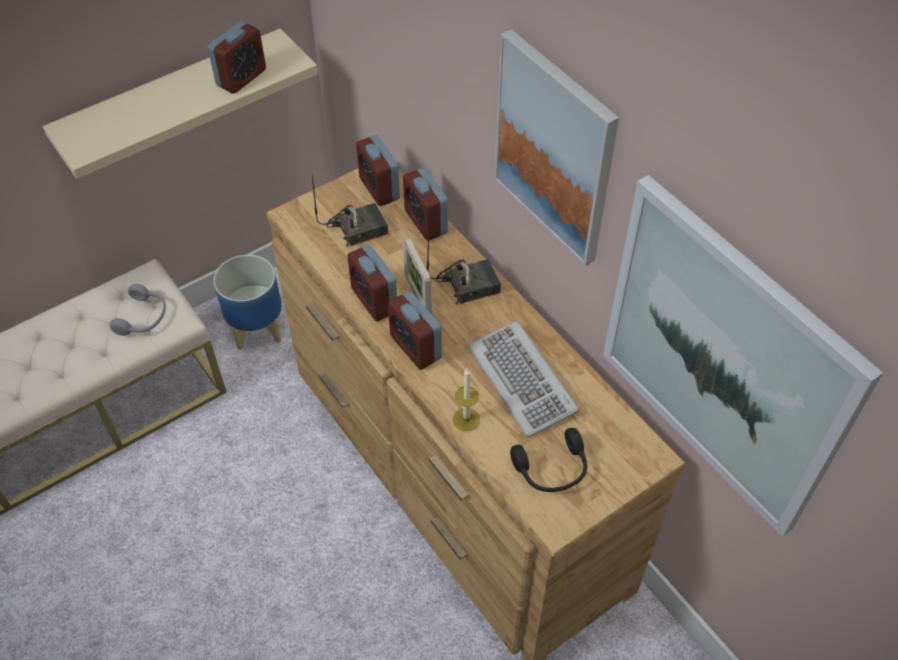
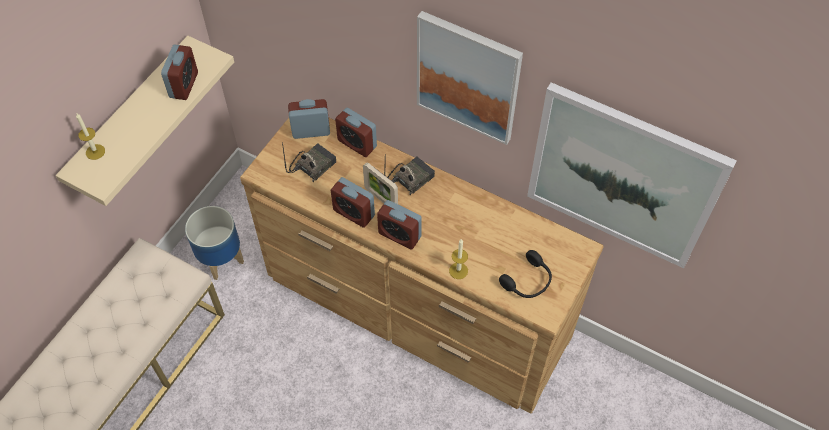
camera: 25 degrees left, 5 degrees up
grey headphones [110,284,166,336] -> none
alarm clock [356,135,400,206] -> alarm clock turned 135 degrees clockwise [288,99,330,139]
keyboard [469,321,579,437] -> none
none -> candle [76,114,105,160]

